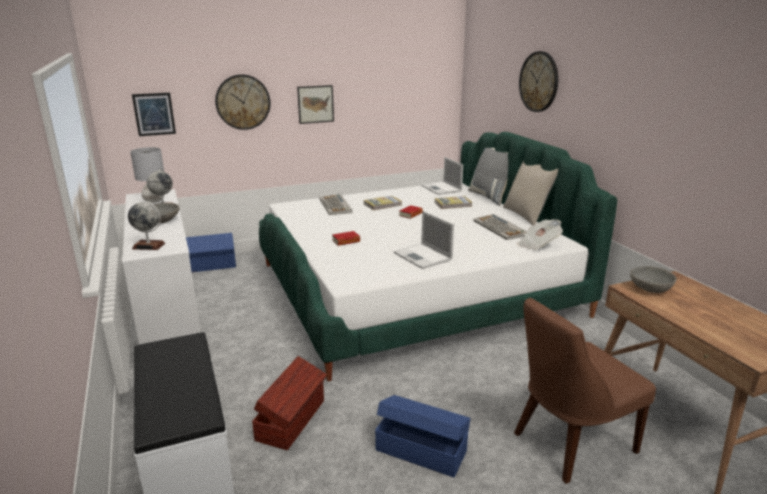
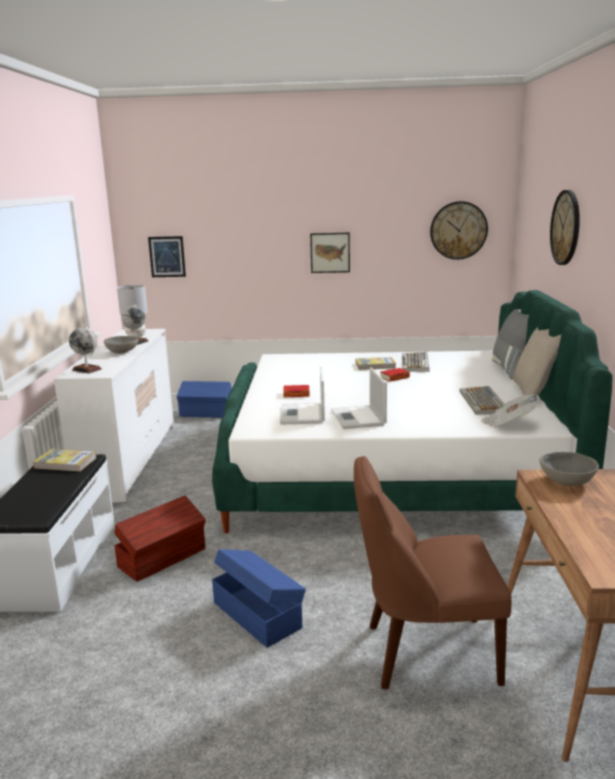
camera: 25 degrees right, 5 degrees down
wall clock [215,74,271,130] -> wall clock moved to [430,201,488,260]
keyboard [319,194,352,215] -> keyboard moved to [402,352,430,372]
laptop [421,157,463,195] -> laptop moved to [280,366,325,424]
book [435,196,473,209] -> book moved to [33,449,96,471]

